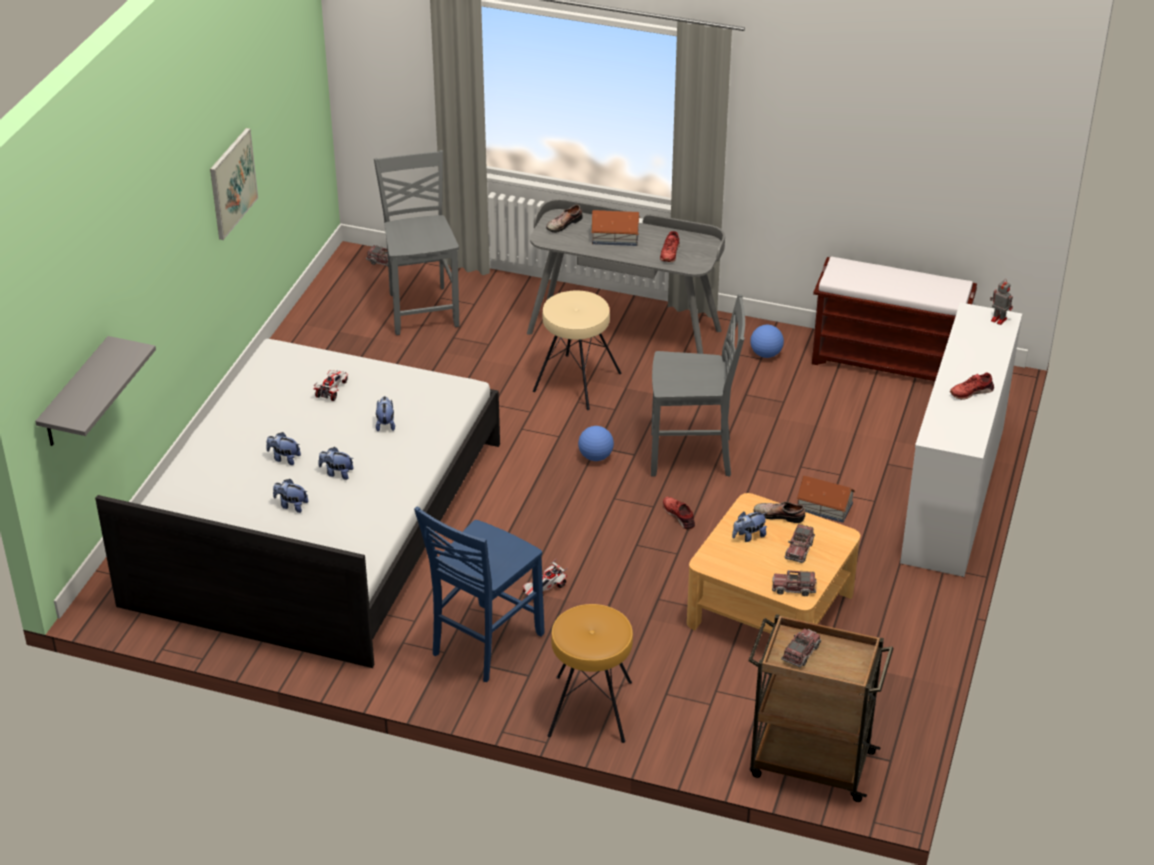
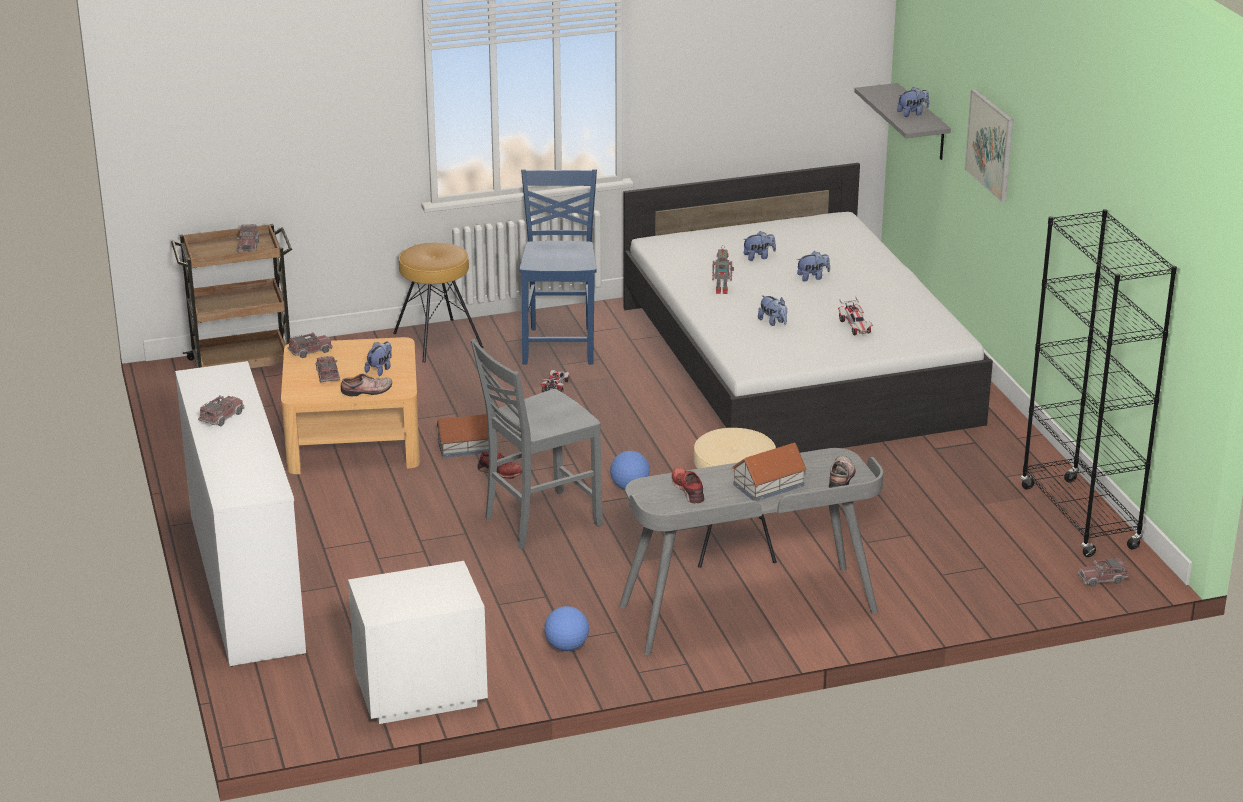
camera: 145 degrees right, 10 degrees down
picture [210,128,258,240] -> picture moved to [965,89,1013,202]
plush toy [318,447,354,480] -> plush toy moved to [897,87,929,117]
grey chair [374,150,460,335] -> none
toy house [796,476,856,523] -> toy house moved to [436,414,489,458]
brown bench [812,256,977,381] -> white nightstand [348,561,488,724]
red shoe [950,372,994,400] -> toy truck [198,395,244,426]
toy robot [990,280,1013,325] -> toy robot moved to [712,245,734,294]
none -> black bookcase [1021,209,1177,557]

